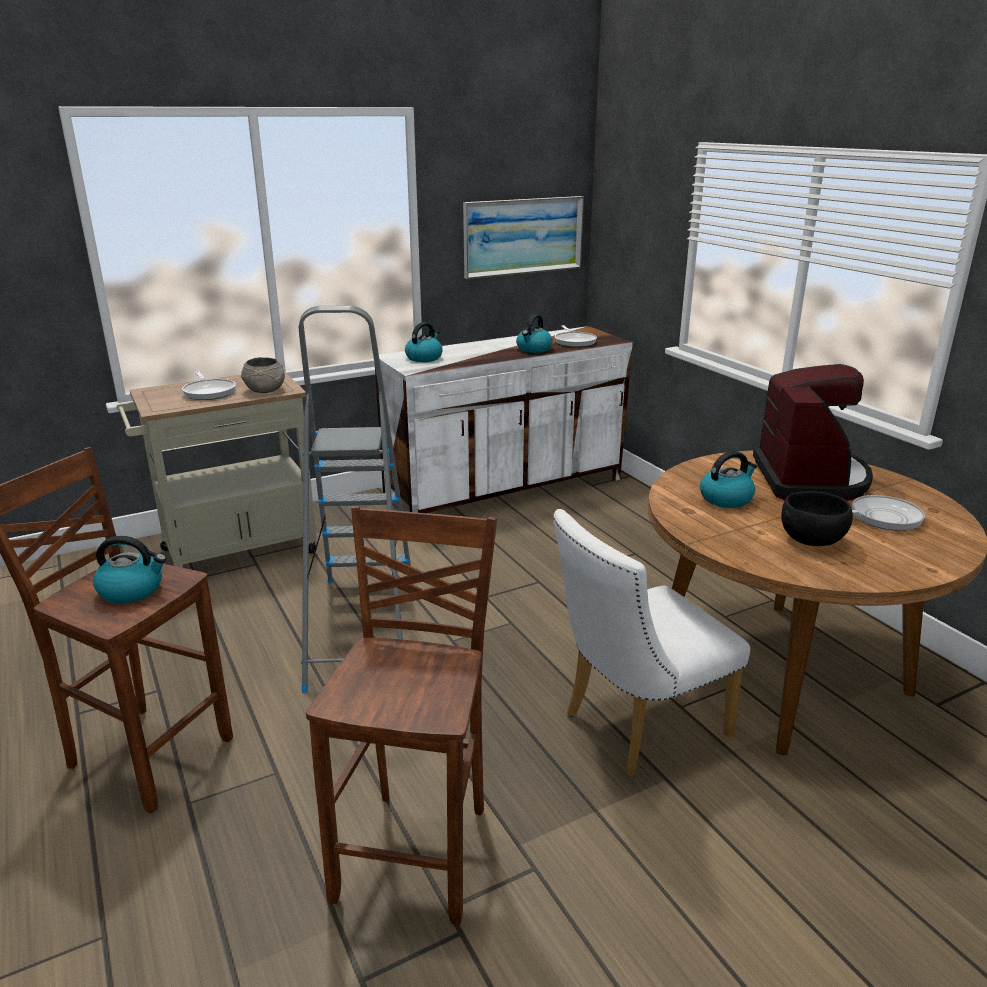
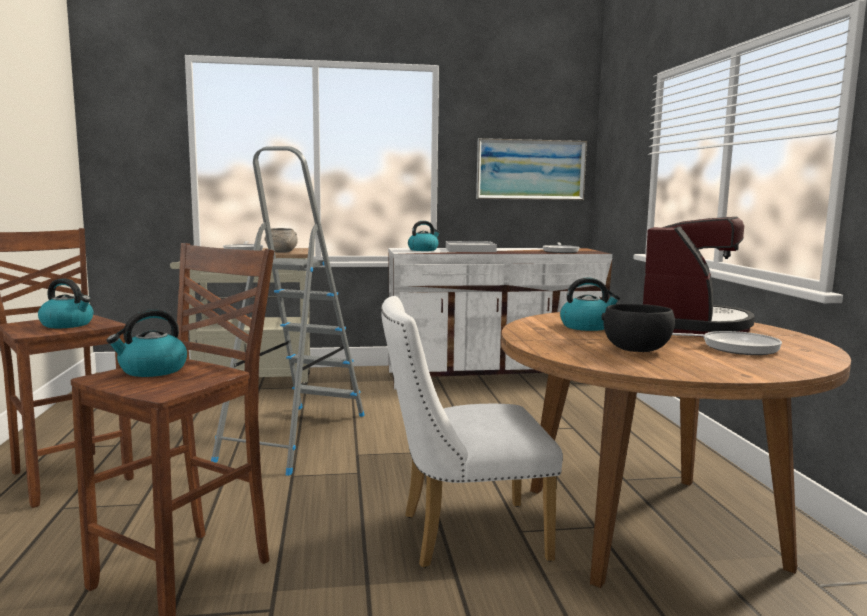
camera: 20 degrees right, 15 degrees down
kettle [516,314,553,353] -> kettle moved to [106,309,187,377]
none -> white tray [446,241,497,252]

